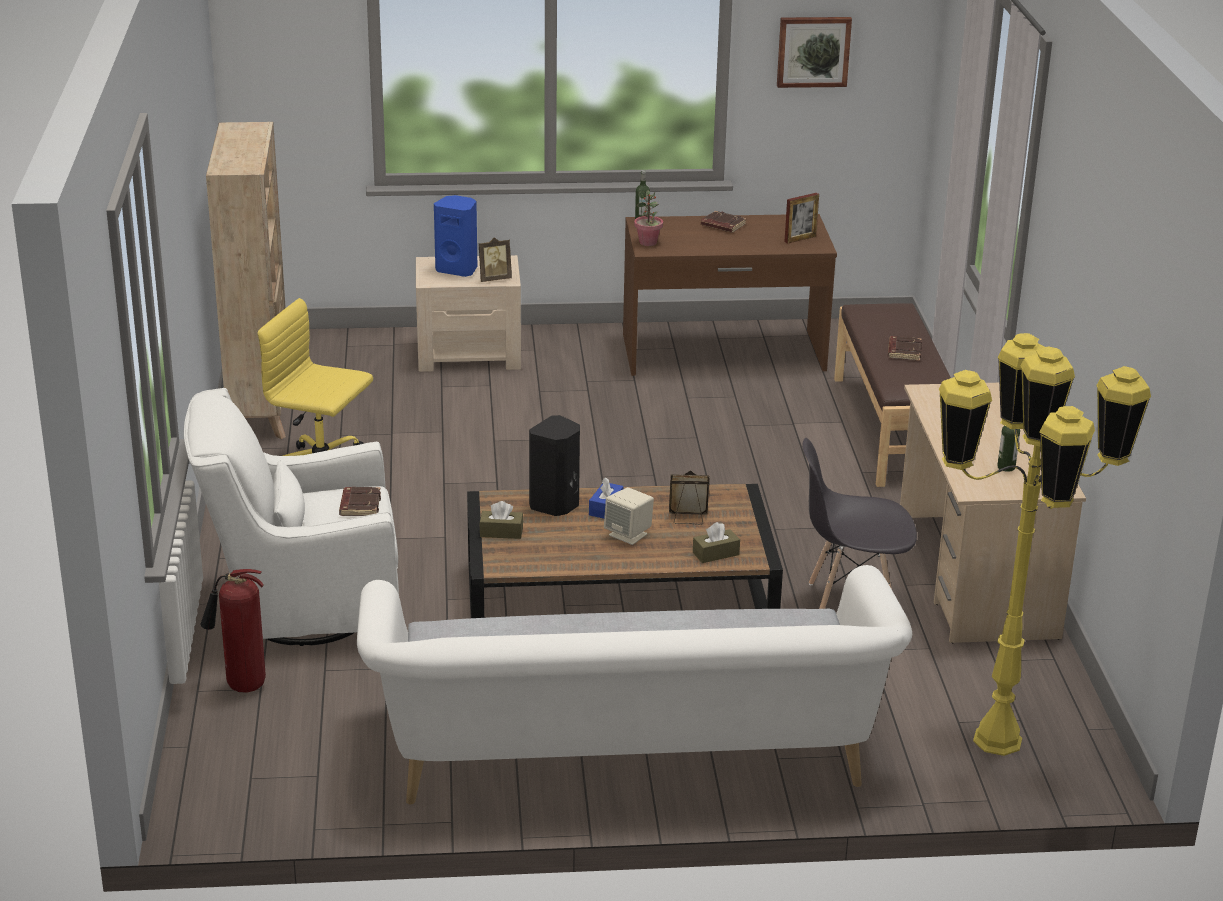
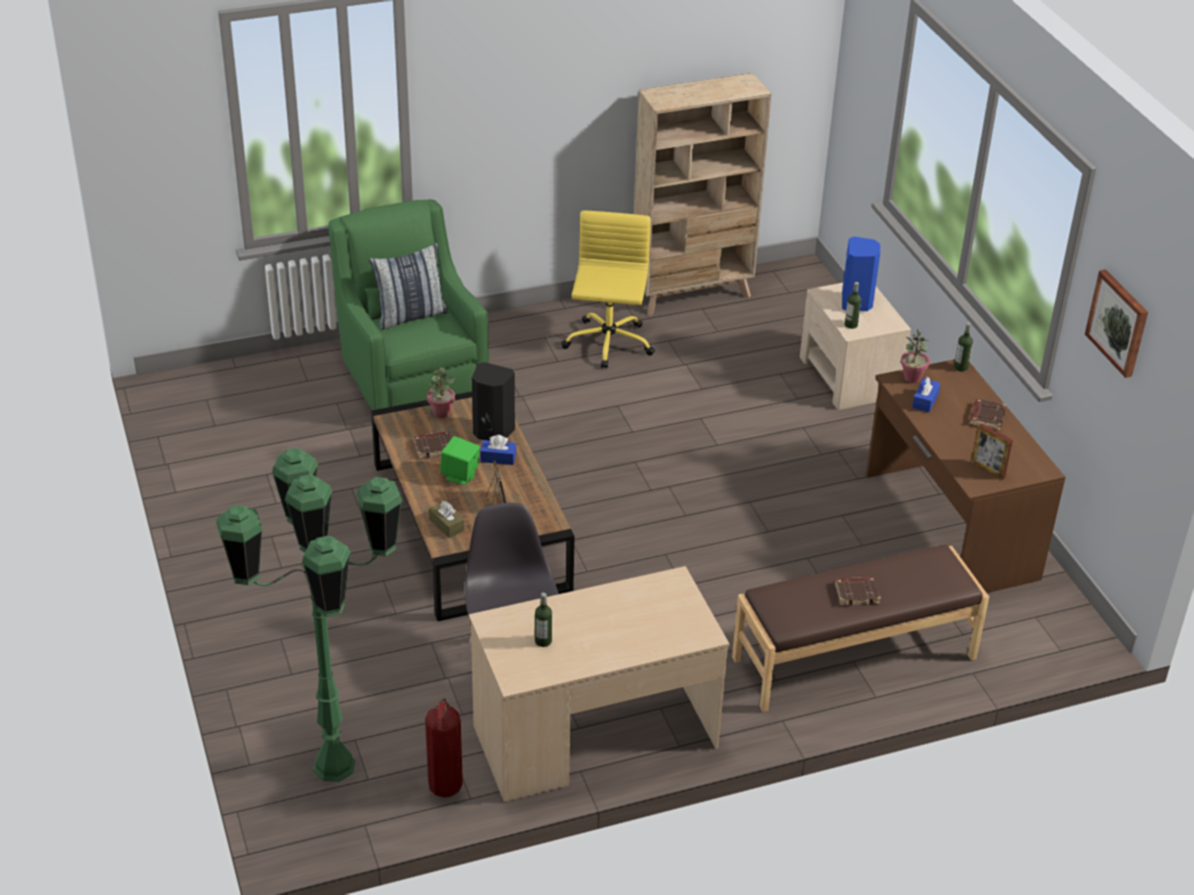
camera: 75 degrees right, 10 degrees up
white armchair [184,388,399,646] -> green armchair [328,199,489,410]
fire extinguisher [200,569,266,693] -> fire extinguisher moved to [425,698,463,797]
brown book [339,487,381,516] -> brown book moved to [414,431,452,459]
white sofa [357,565,912,804] -> none
picture frame [479,237,512,282] -> bottle [845,282,861,329]
brown tissue box [479,501,523,539] -> potted plant [427,367,455,418]
beige speaker [604,487,654,545] -> green speaker [440,436,480,485]
yellow floor lamp [939,333,1151,756] -> green floor lamp [216,448,403,782]
none -> pillow [369,243,448,330]
none -> blue tissue box [912,377,940,412]

